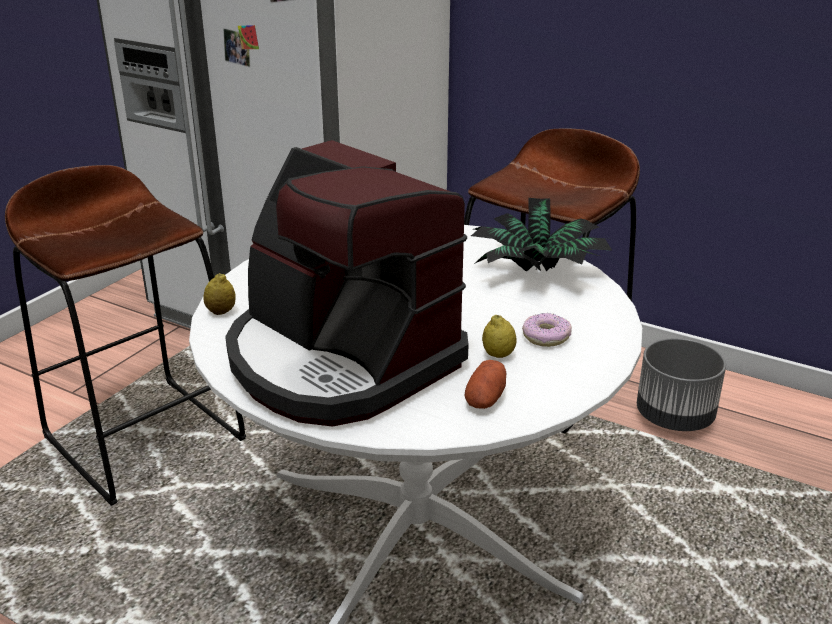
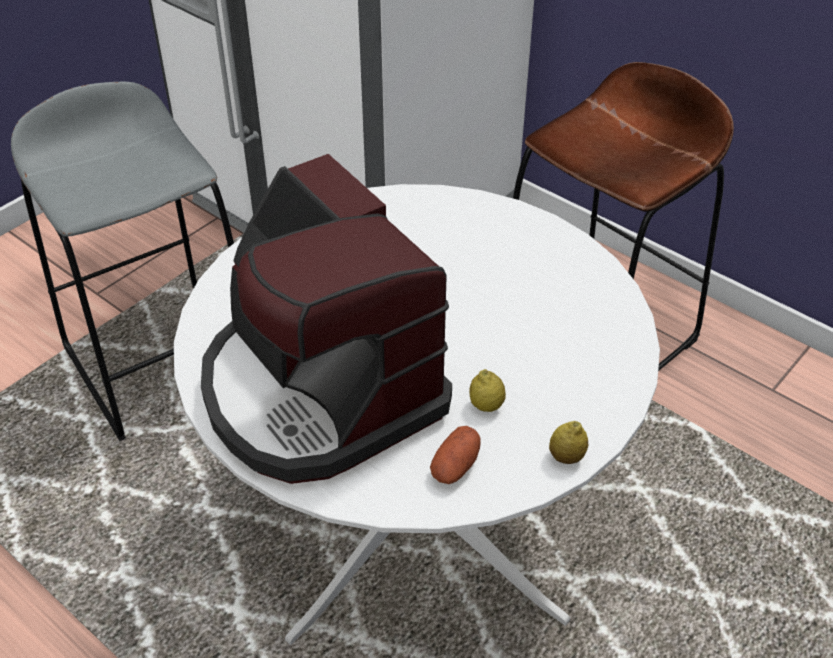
camera: 10 degrees right, 15 degrees up
brown stool [5,165,246,506] -> grey stool [11,82,234,441]
lemon [203,273,236,315] -> lemon moved to [549,421,588,464]
potted plant [471,198,613,272] -> none
donut [522,313,572,347] -> none
grey planter [637,338,726,431] -> none

